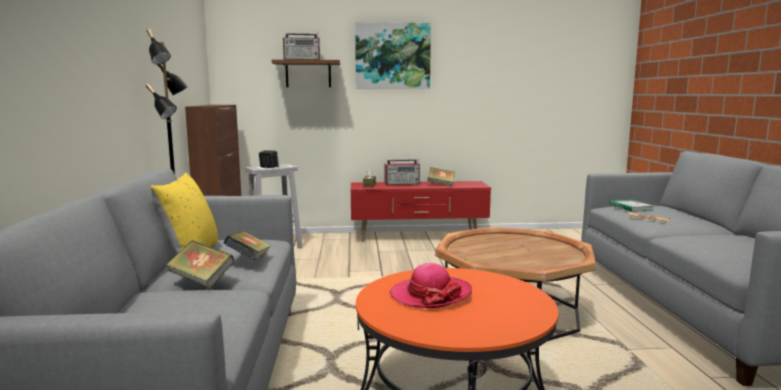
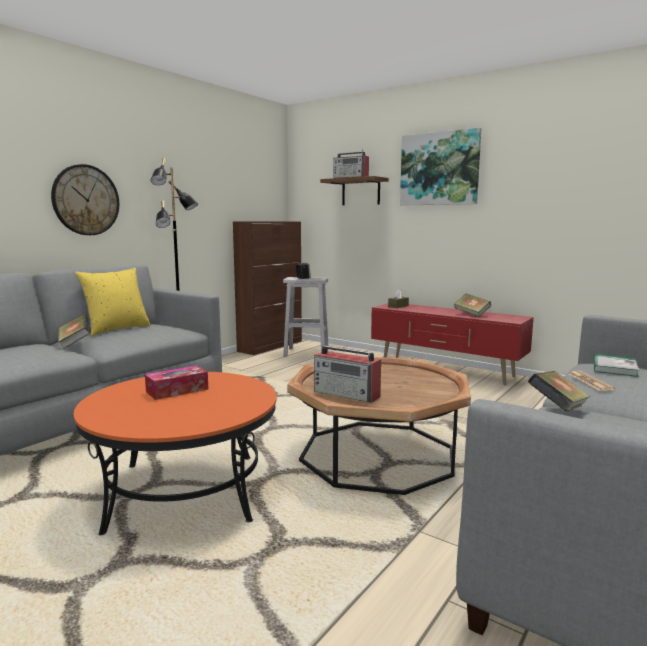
camera: 40 degrees right, 0 degrees up
book [224,231,271,260] -> book moved to [528,371,590,411]
radio [385,159,420,185] -> radio moved to [314,346,381,403]
hat [390,263,472,308] -> tissue box [145,366,208,400]
none -> wall clock [51,164,119,235]

